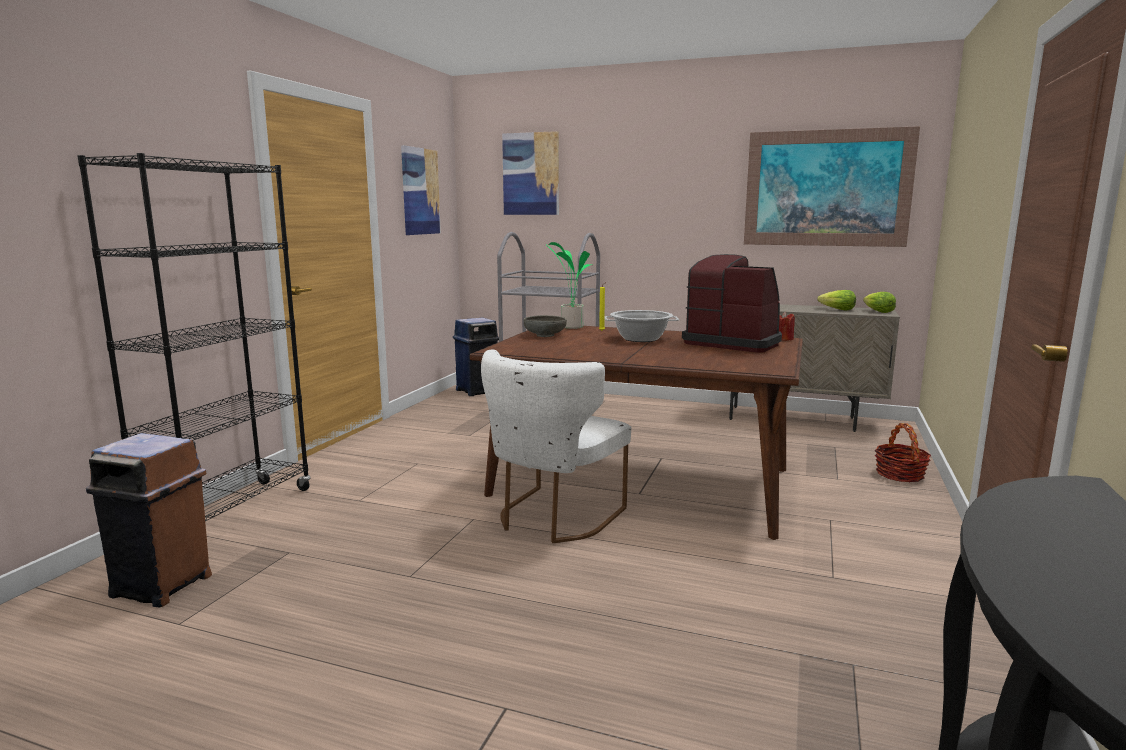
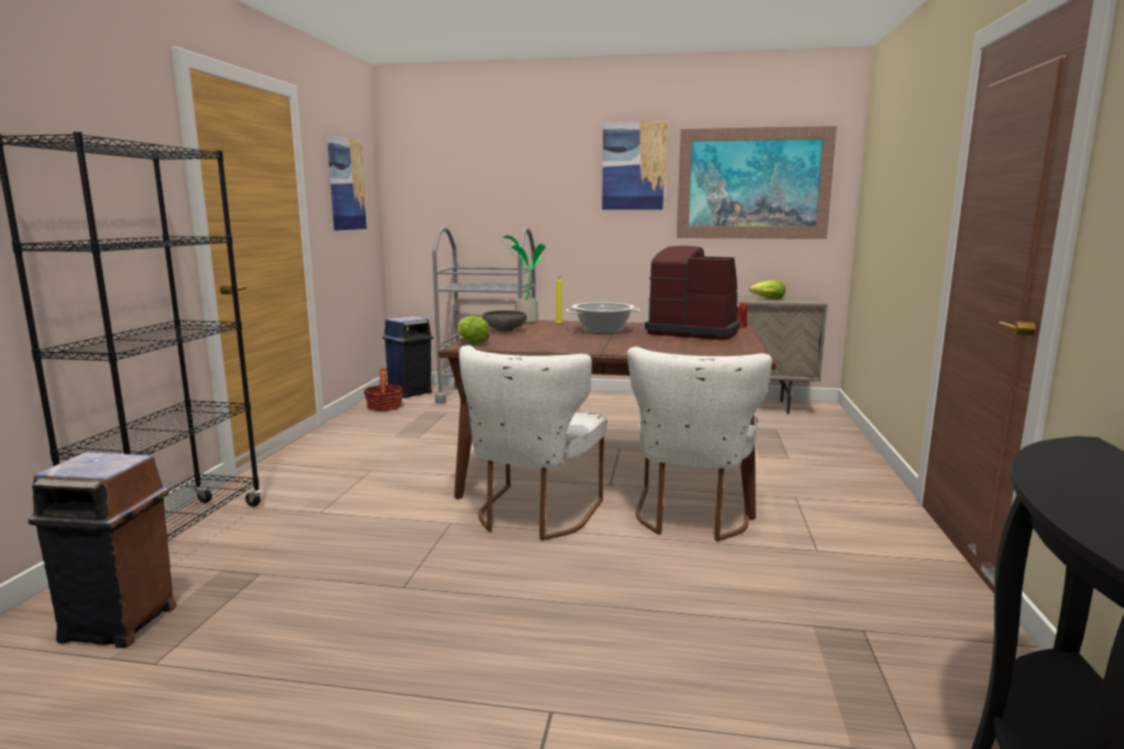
camera: 10 degrees left, 0 degrees up
picture [502,131,559,215] -> picture moved to [602,121,668,210]
lettuce [863,292,896,313] -> lettuce moved to [457,316,490,344]
basket [875,423,931,483] -> basket moved to [364,367,403,412]
none -> white chair [627,347,772,541]

